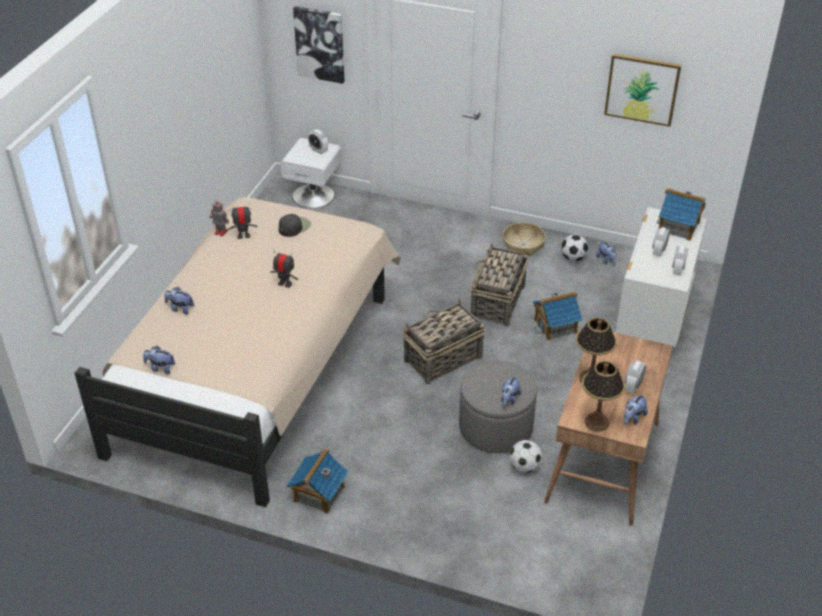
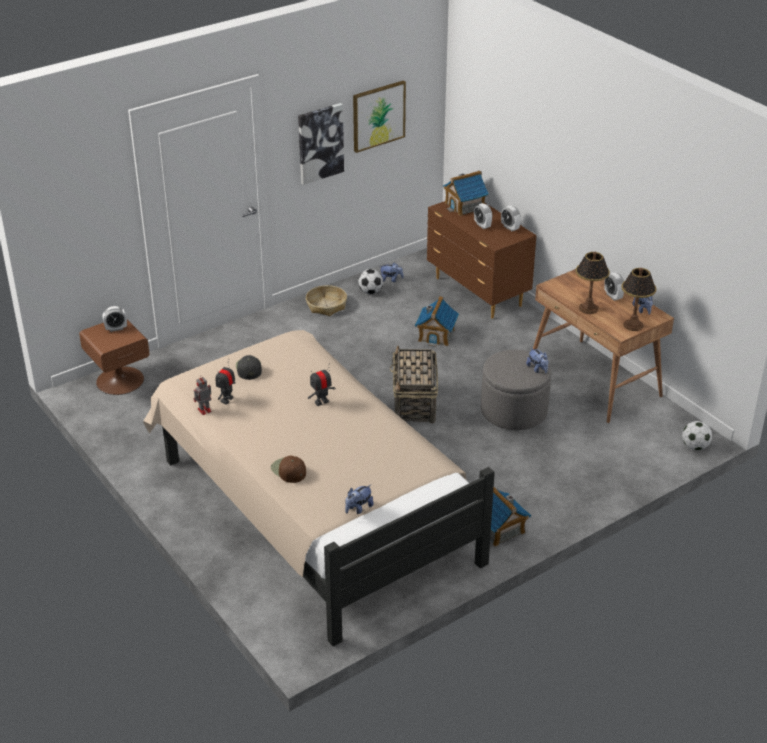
camera: 55 degrees left, 5 degrees down
plush toy [165,287,194,314] -> brown cap [271,456,306,483]
white nightstand [281,138,341,208] -> brown nightstand [79,319,150,395]
picture [293,6,345,84] -> picture moved to [298,103,344,185]
basket [470,243,528,327] -> none
football [510,440,542,473] -> football moved to [682,421,712,450]
white dresser [615,207,707,347] -> brown dresser [427,201,537,319]

